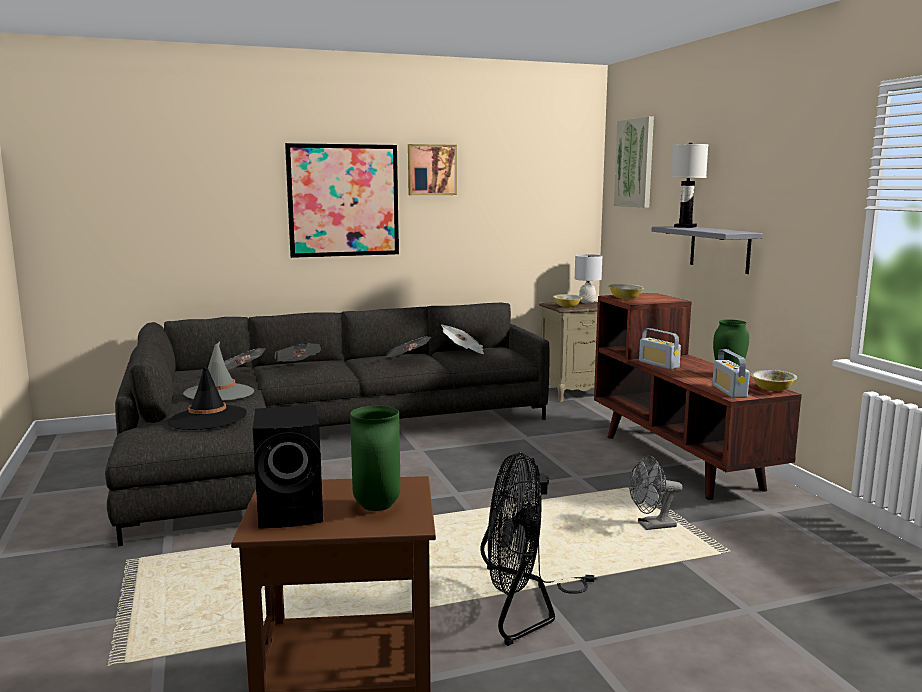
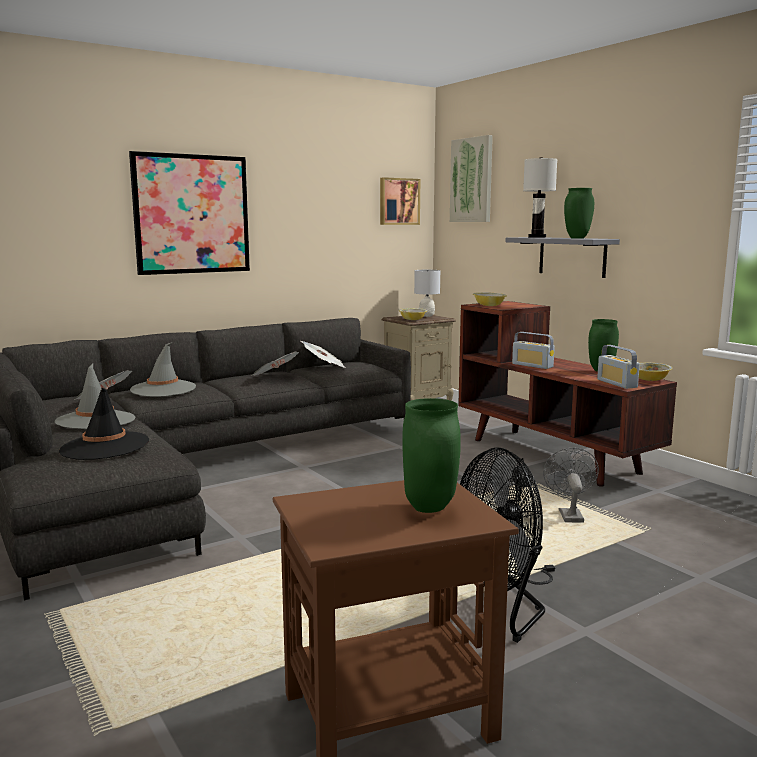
camera: 15 degrees left, 0 degrees up
black speaker [253,405,323,528] -> none
newspaper [275,343,322,362] -> grey hat [130,342,196,397]
picture [408,144,457,195] -> picture moved to [380,177,420,225]
grey fan [629,455,683,530] -> grey fan turned 120 degrees clockwise [543,447,599,523]
none -> green vase [564,188,594,239]

